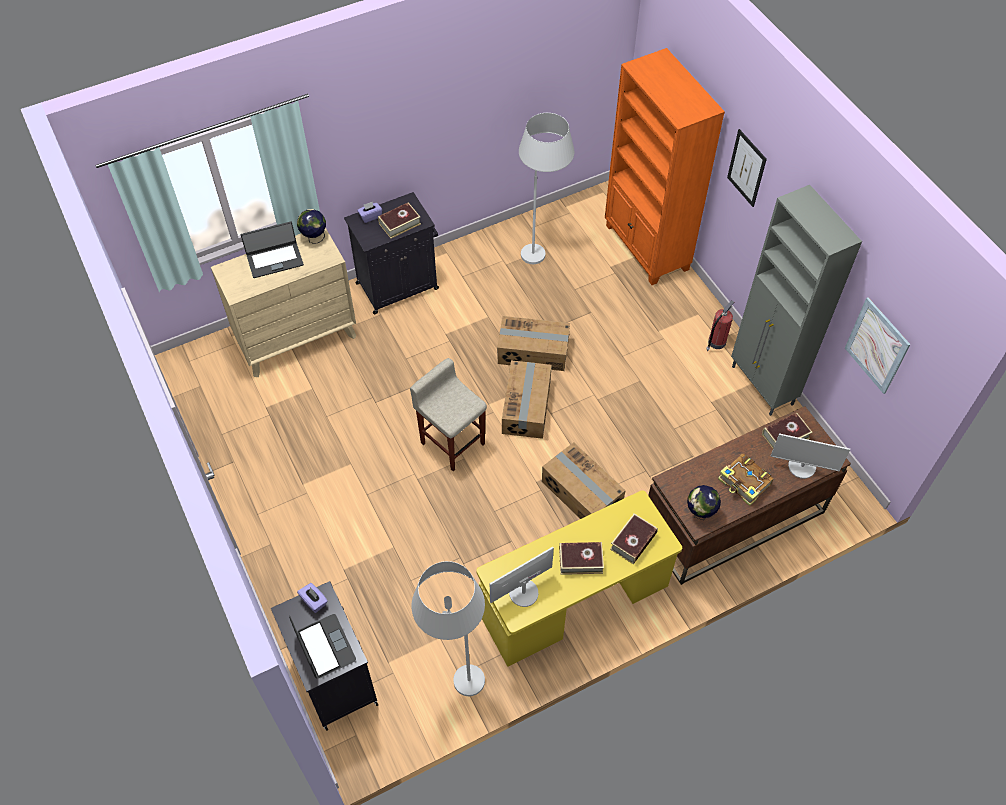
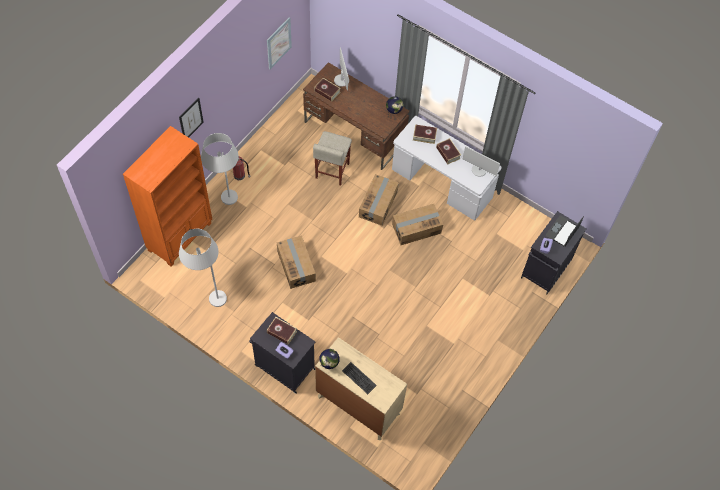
camera: 120 degrees left, 5 degrees up
laptop [241,221,304,278] -> keyboard [342,362,377,394]
beige stool [410,358,487,471] -> beige stool moved to [313,131,352,186]
white floor lamp [411,561,485,696] -> white floor lamp moved to [201,133,238,205]
yellow desk [476,490,682,667] -> white desk [392,116,501,221]
cardboard box [502,361,552,439] -> cardboard box moved to [392,204,443,245]
book [718,454,774,506] -> none
grey cabinet [731,185,862,416] -> none

